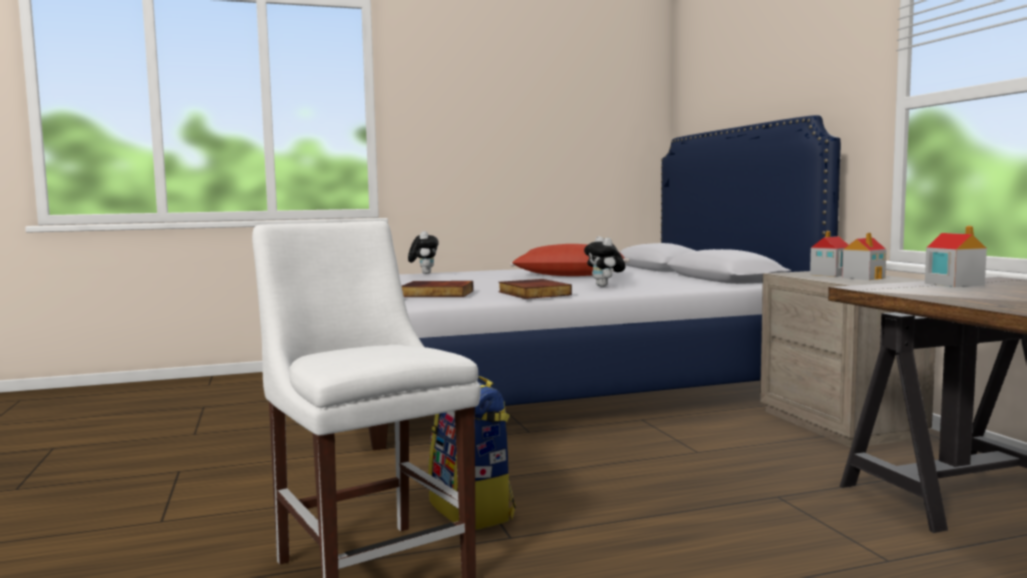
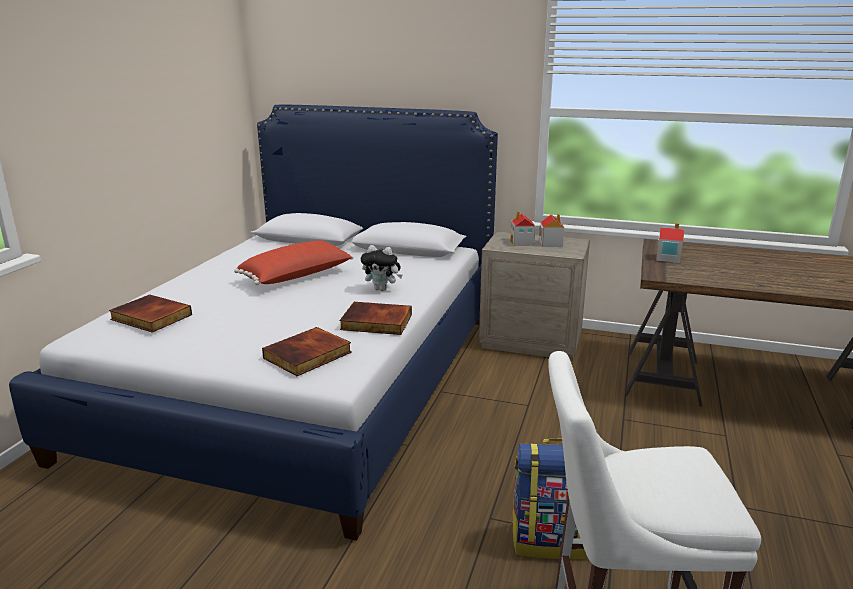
camera: 55 degrees left, 15 degrees up
plush toy [408,231,439,274] -> book [109,294,192,333]

